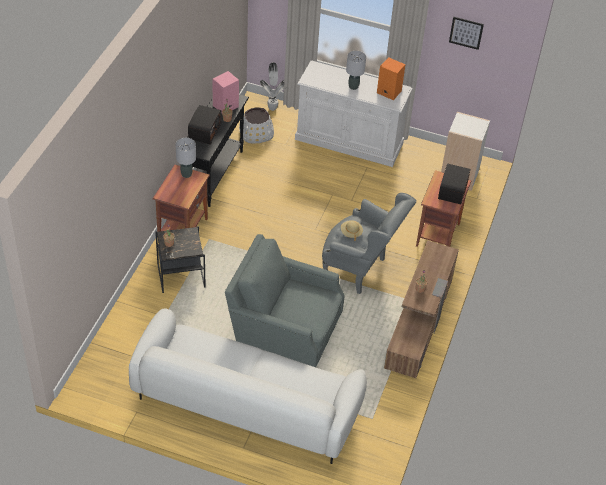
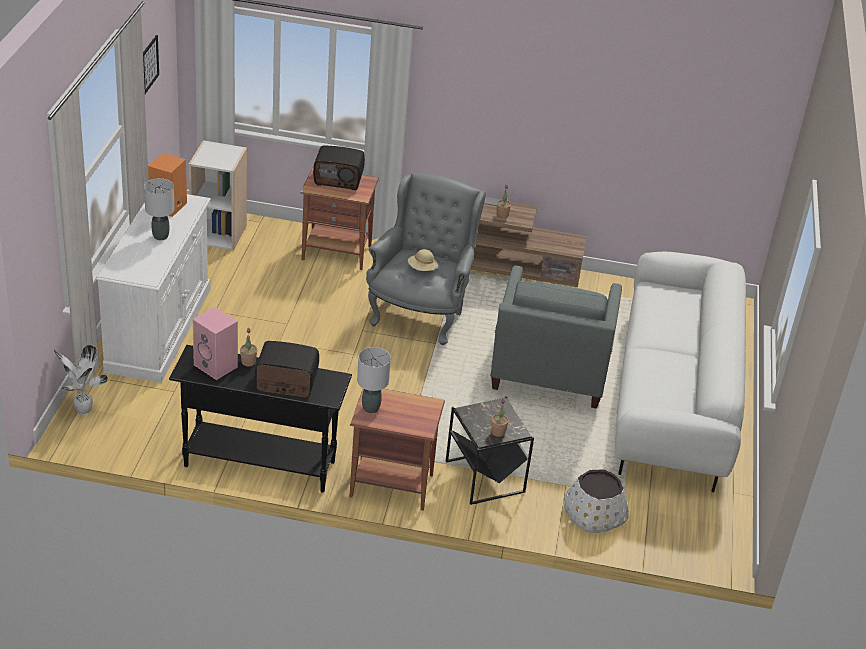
camera: 100 degrees left, 10 degrees down
white planter [239,107,274,144] -> white planter moved to [563,469,629,533]

